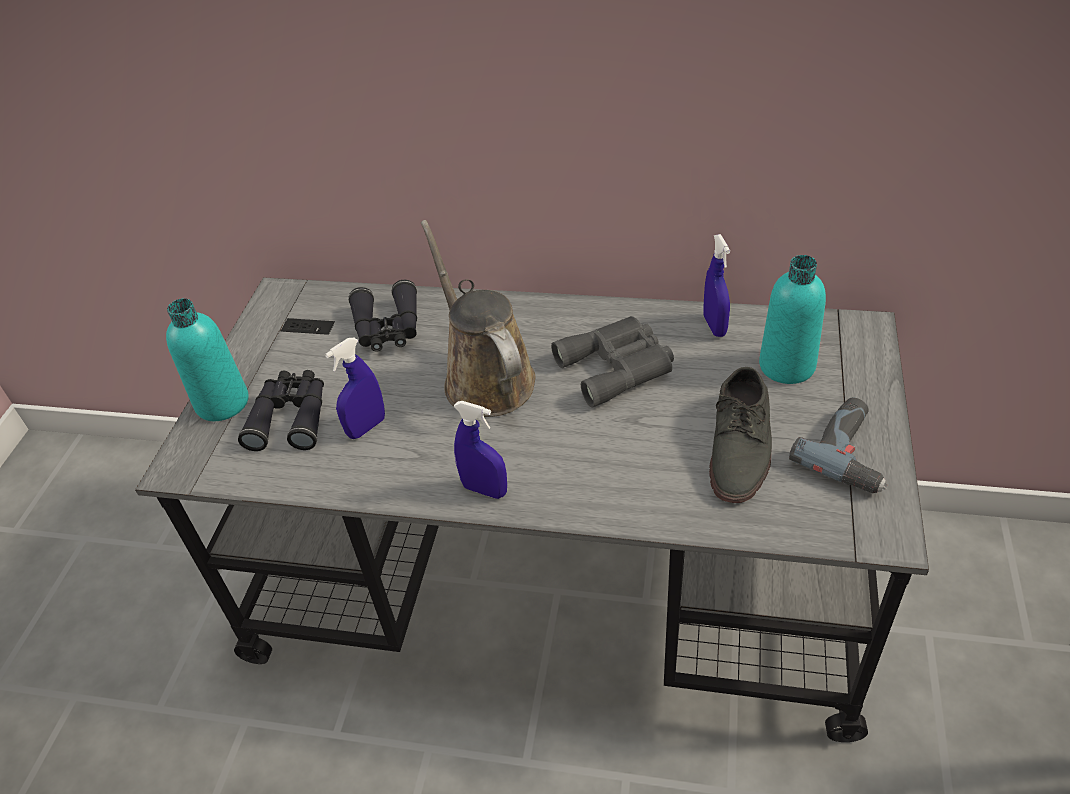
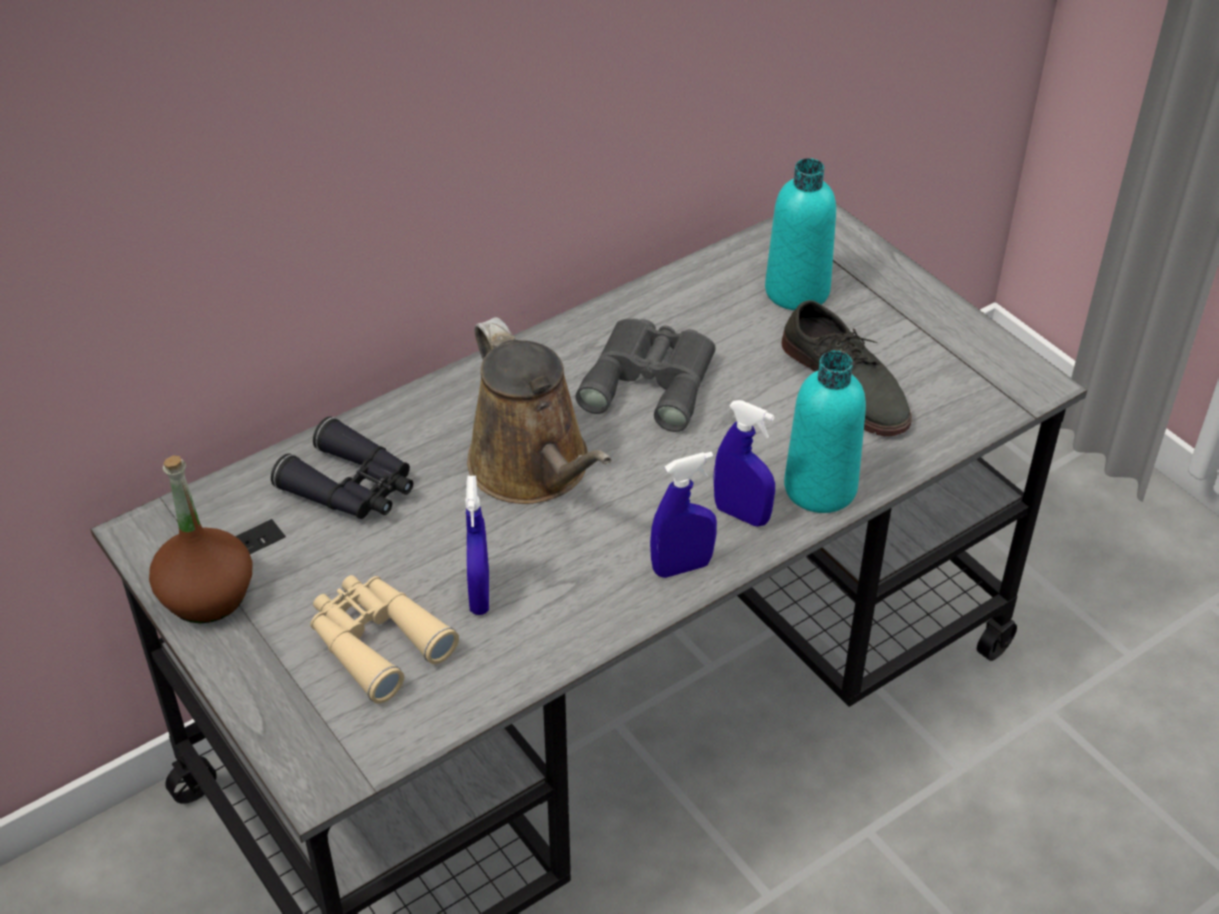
camera: 50 degrees left, 0 degrees up
turquoise bottle [166,298,248,421] -> turquoise bottle moved to [784,351,866,513]
black binoculars [238,370,324,451] -> beige binoculars [310,575,459,704]
brown watering can [421,220,536,417] -> brown watering can turned 135 degrees counterclockwise [467,317,611,504]
blue spray bottle [703,234,730,337] -> blue spray bottle moved to [713,400,775,527]
power drill [789,397,888,493] -> none
none -> brown bottle [149,456,252,623]

